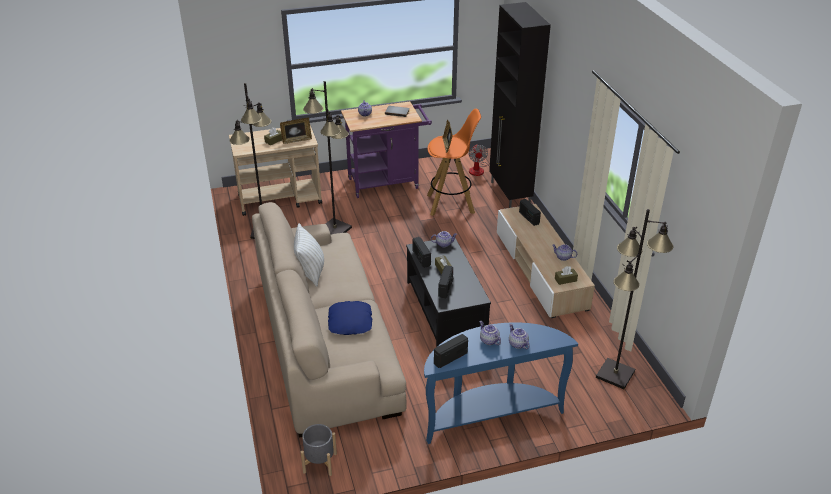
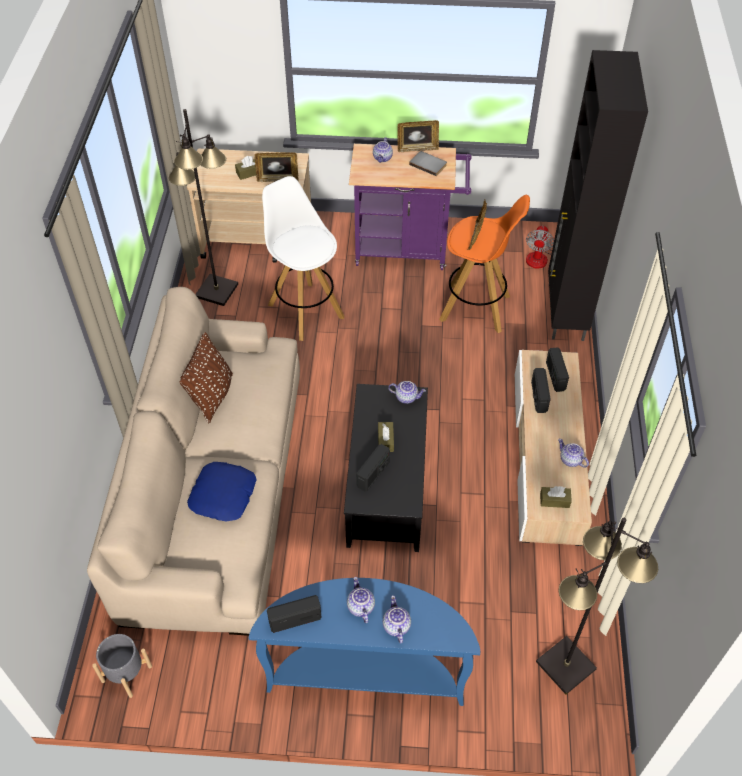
camera: 20 degrees right, 15 degrees up
white pillow [294,223,324,287] -> brown pillow [180,332,233,423]
black floor lamp [303,81,352,234] -> white stool [262,176,344,341]
radio [413,237,431,268] -> radio moved to [531,368,551,413]
none -> picture frame [397,120,439,152]

